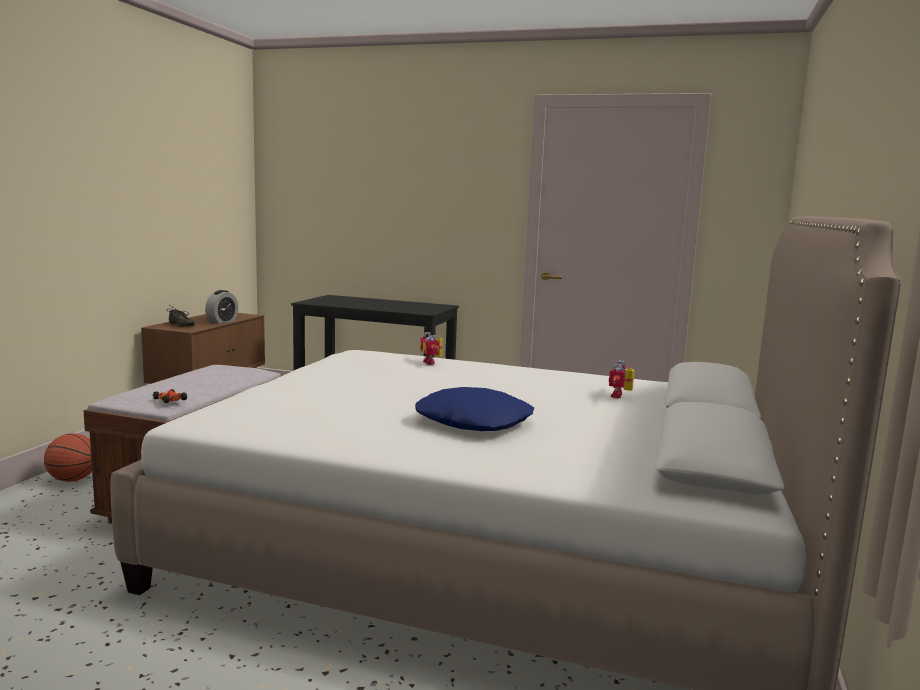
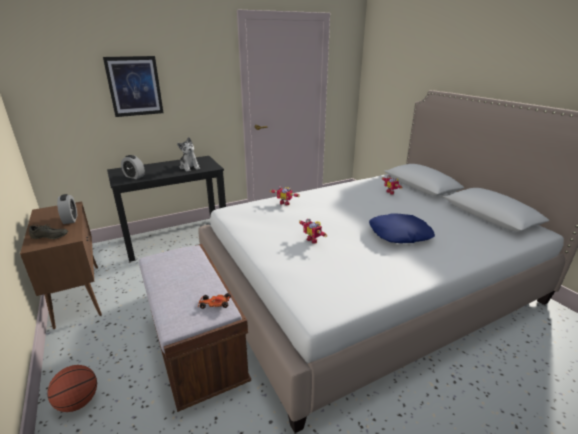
camera: 45 degrees left, 15 degrees up
none -> picture [103,56,163,117]
none -> alarm clock [121,155,145,179]
none -> plush toy [177,137,200,171]
none -> toy robot [299,218,327,244]

